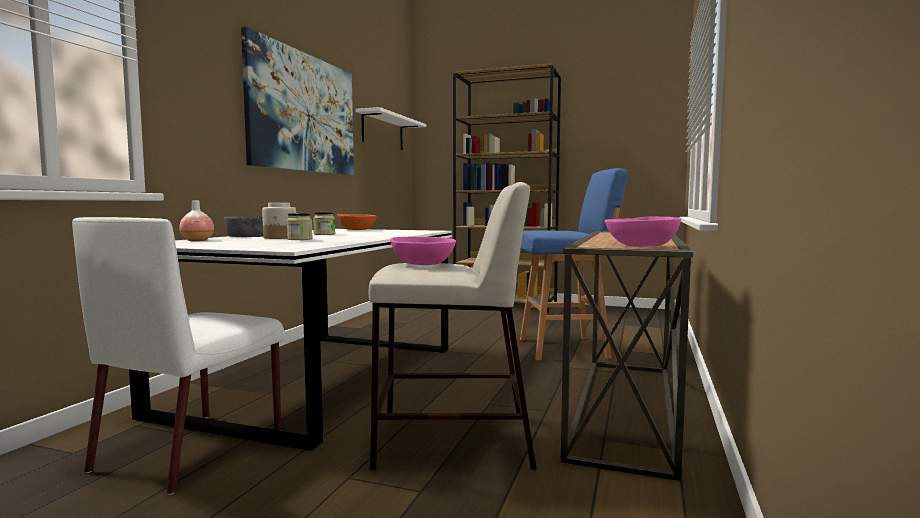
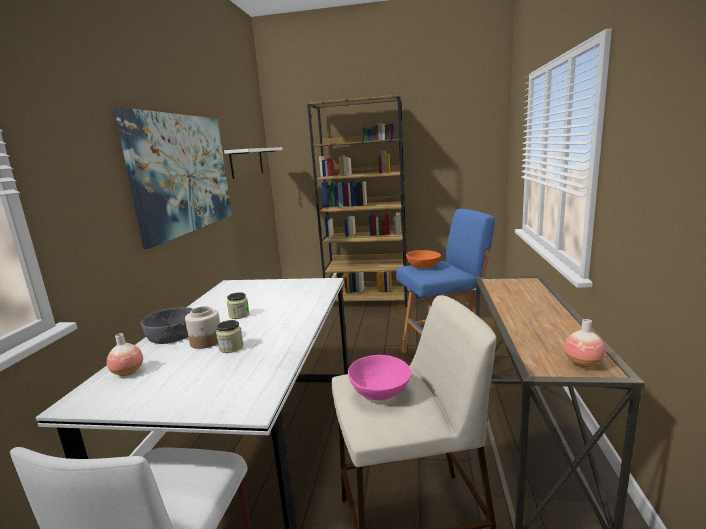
camera: 10 degrees left, 10 degrees up
orange bowl [337,214,377,230] -> orange bowl moved to [406,250,441,269]
pink bowl [605,216,681,247] -> vase [564,319,606,367]

